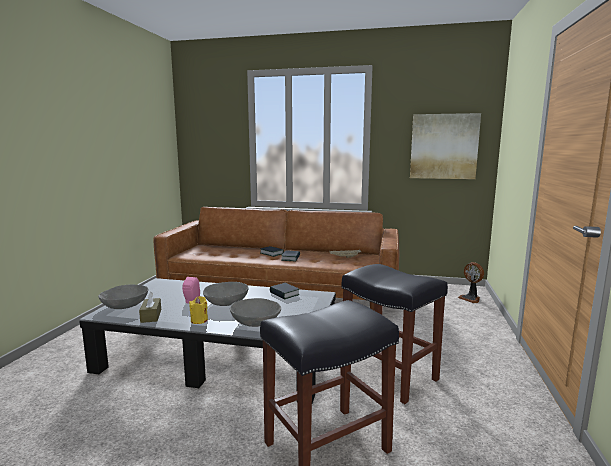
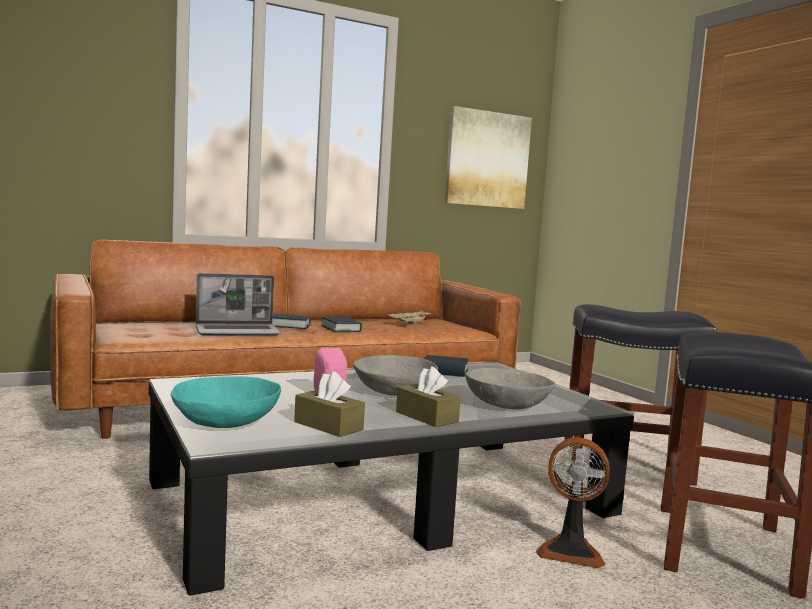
camera: 40 degrees left, 5 degrees down
grey bowl [98,285,148,309] -> turquoise bowl [171,376,281,428]
yellow candle [189,296,208,324] -> brown tissue box [396,366,461,427]
fan [458,262,484,303] -> fan moved to [536,437,610,568]
none -> laptop [196,273,281,336]

